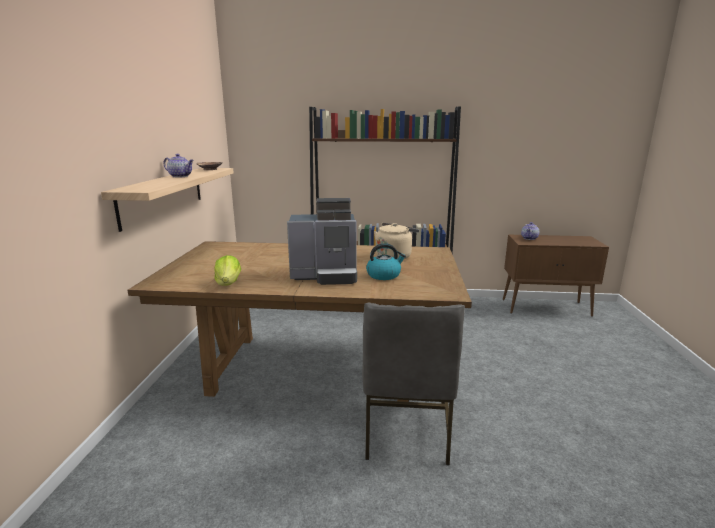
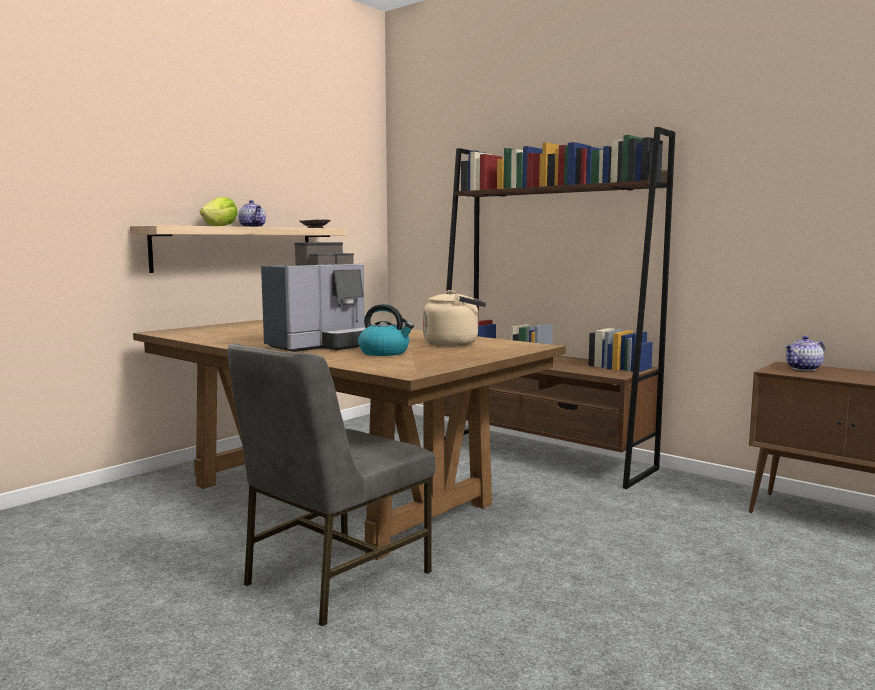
camera: 35 degrees right, 10 degrees down
lettuce [214,255,241,286] -> lettuce moved to [200,197,238,226]
coffee machine [287,198,357,285] -> coffee machine turned 75 degrees counterclockwise [261,242,366,352]

